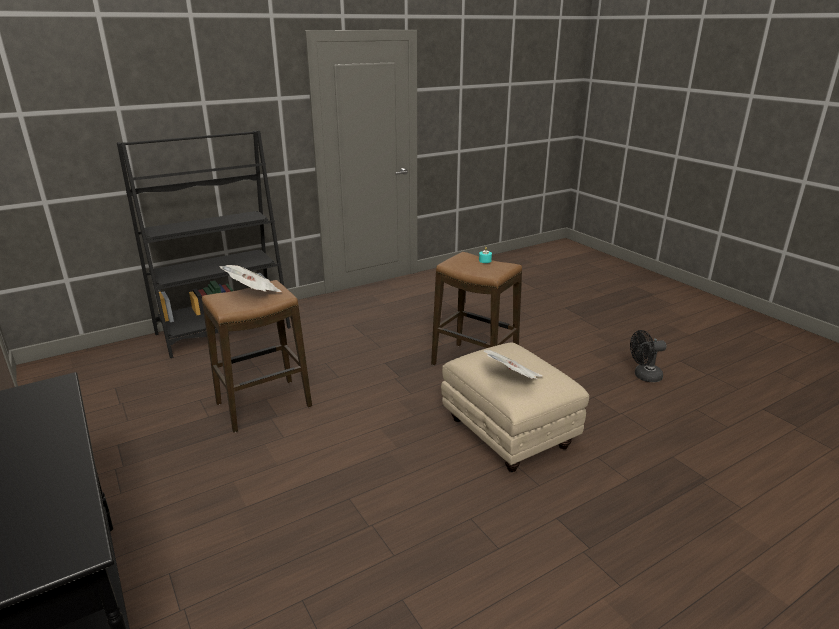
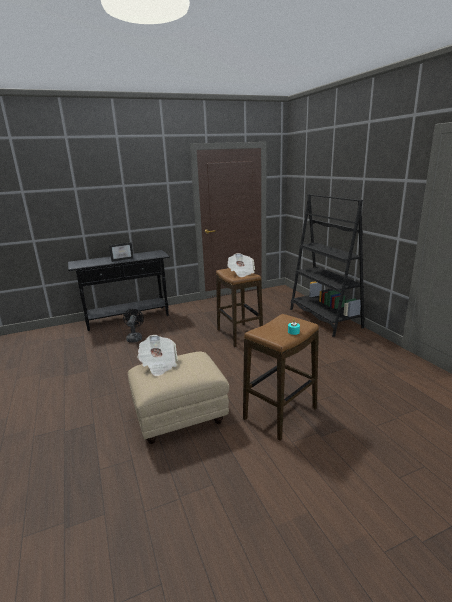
camera: 100 degrees right, 5 degrees down
black fan [630,330,667,382] -> black fan moved to [123,309,144,342]
none -> picture frame [109,242,134,262]

